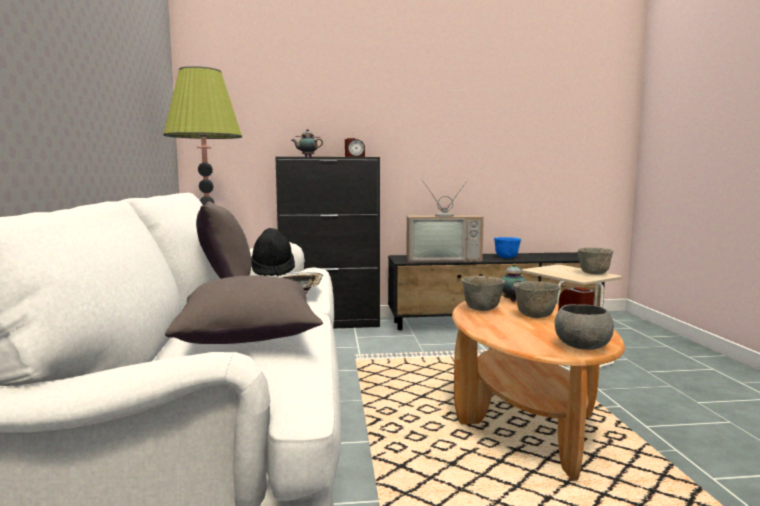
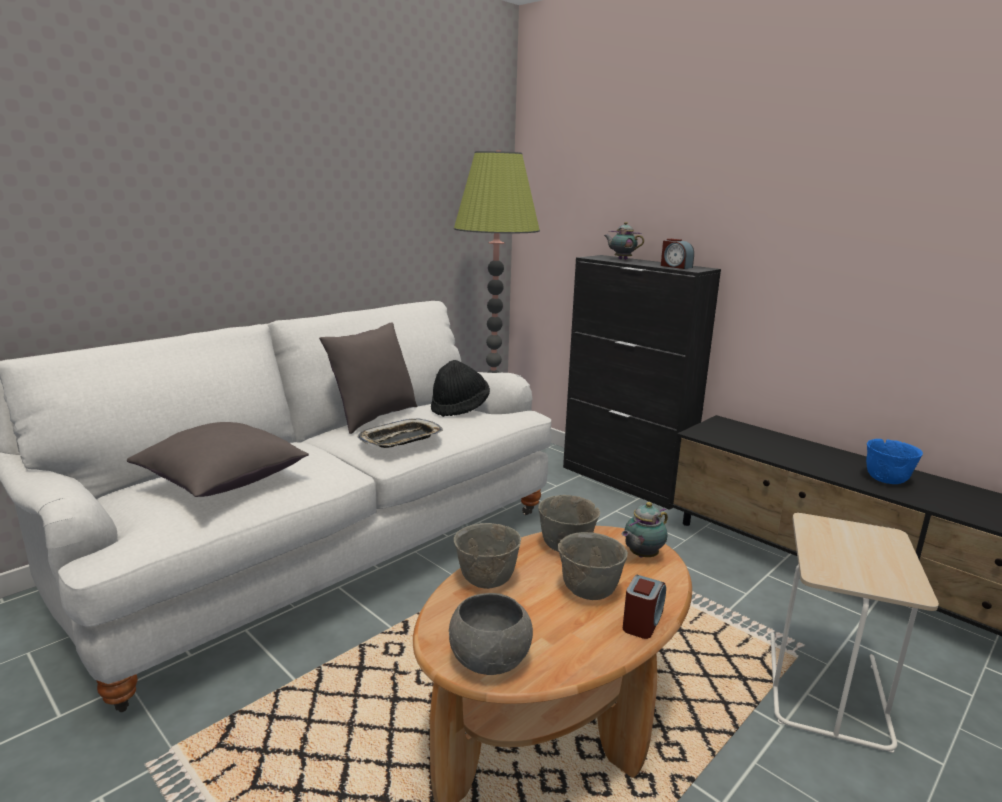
camera: 50 degrees right, 10 degrees up
television [406,179,484,262] -> none
grey bowl [578,247,613,274] -> grey bowl moved to [454,523,521,589]

